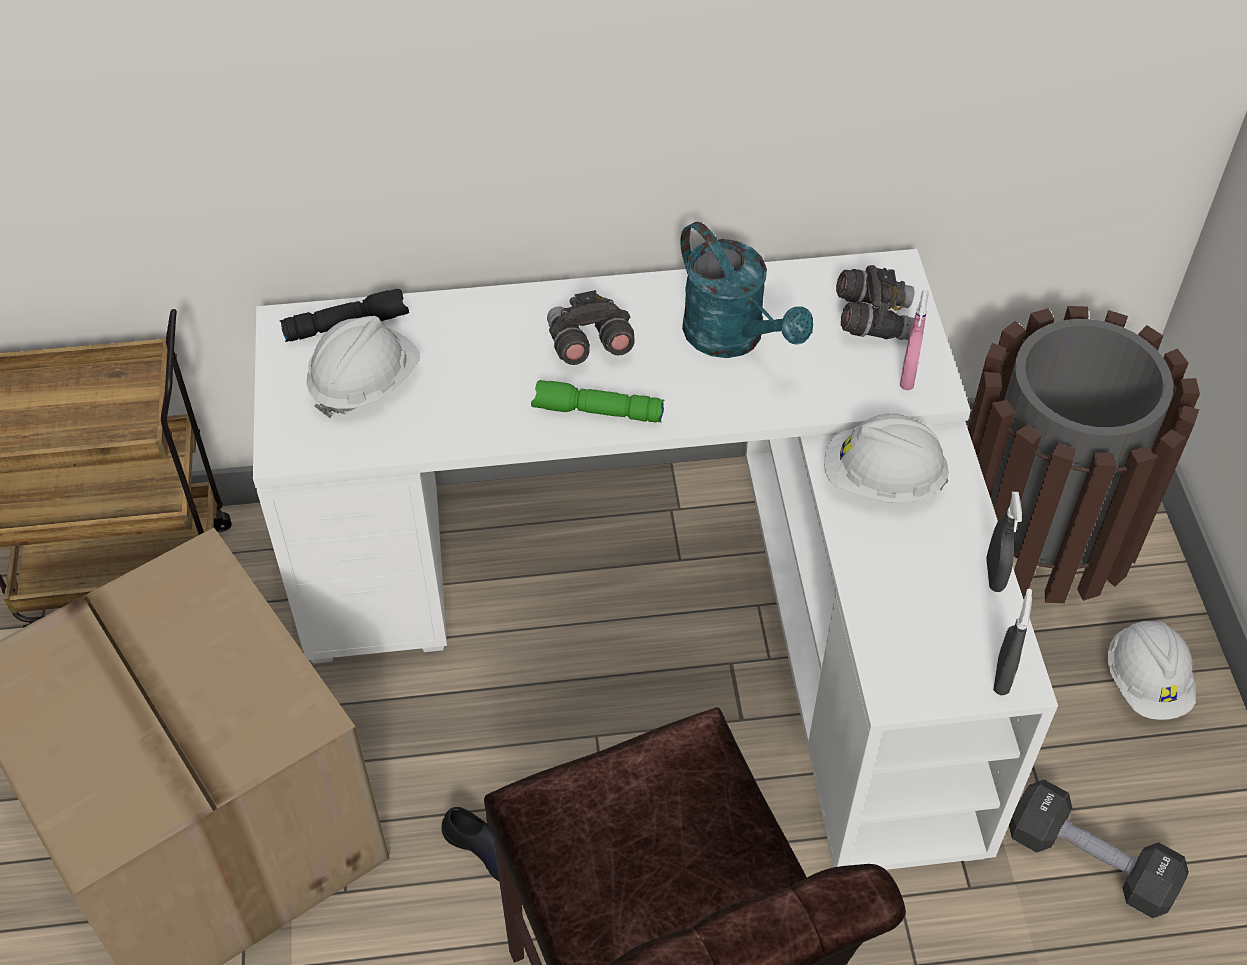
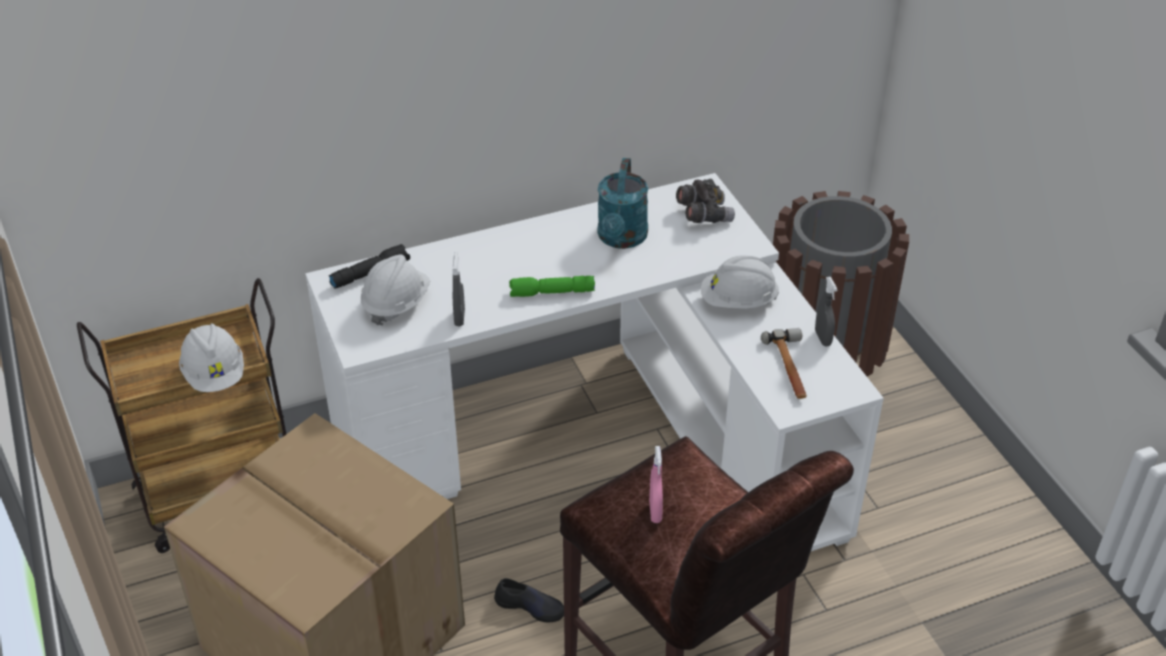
camera: 15 degrees left, 10 degrees down
grey binoculars [547,290,635,365] -> none
turquoise watering can [680,222,813,358] -> turquoise watering can turned 60 degrees clockwise [597,158,648,249]
pink spray bottle [900,290,929,390] -> pink spray bottle moved to [649,446,663,523]
grey spray bottle [993,589,1032,695] -> grey spray bottle moved to [453,252,465,326]
black dumbbell [1009,780,1189,918] -> none
white hard hat [1108,621,1196,720] -> white hard hat moved to [179,323,244,392]
none -> hammer [761,328,807,399]

